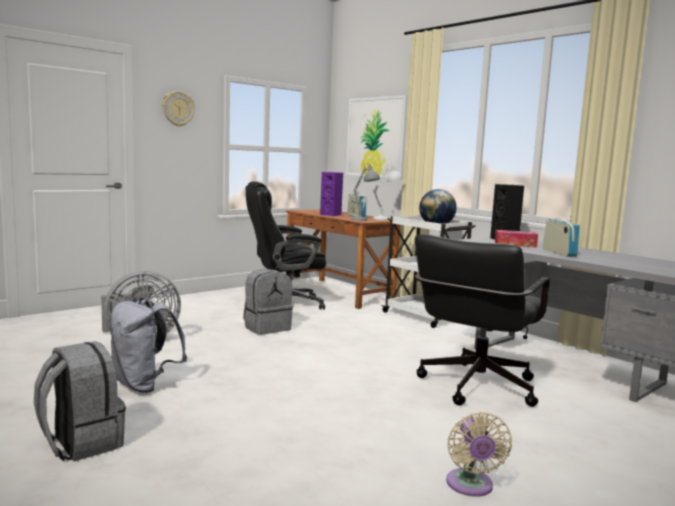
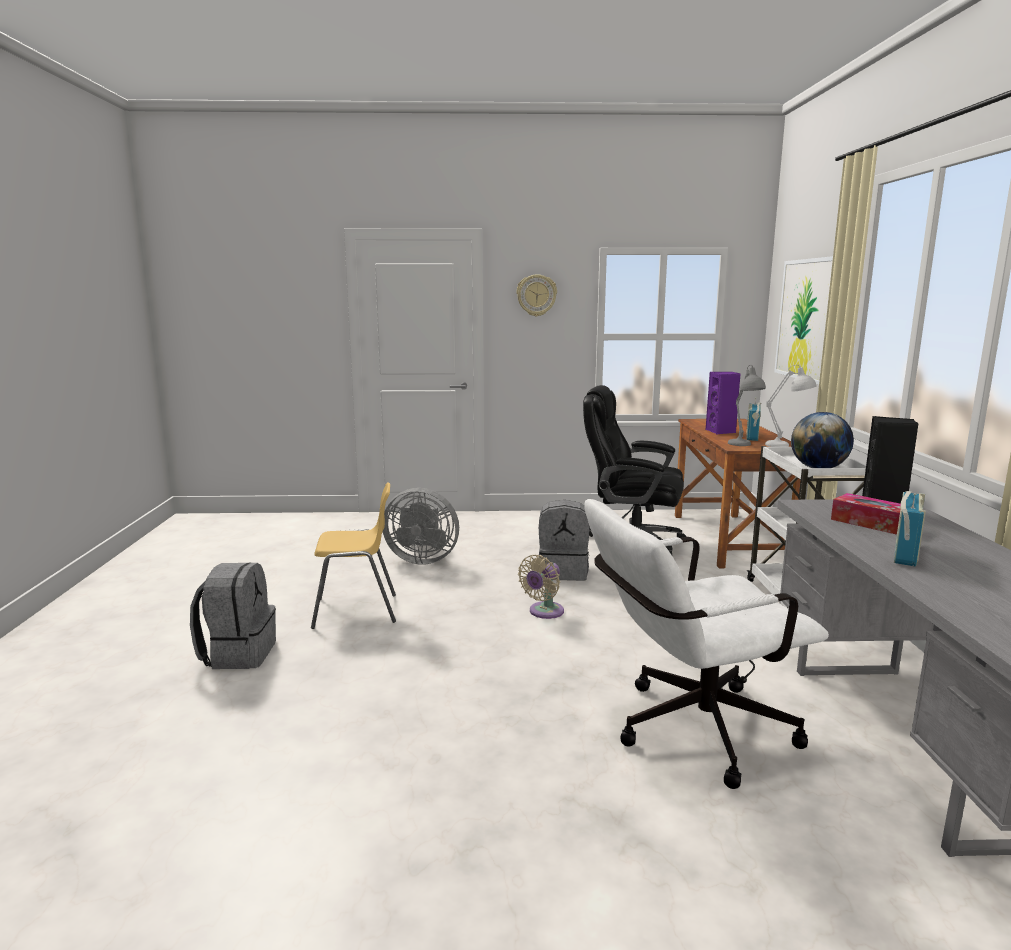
camera: 40 degrees right, 5 degrees up
grey backpack [109,298,187,393] -> yellow chair [311,482,396,629]
black office chair [415,234,550,407] -> white office chair [584,499,829,789]
beige fan [446,412,512,497] -> beige fan moved to [518,555,564,619]

